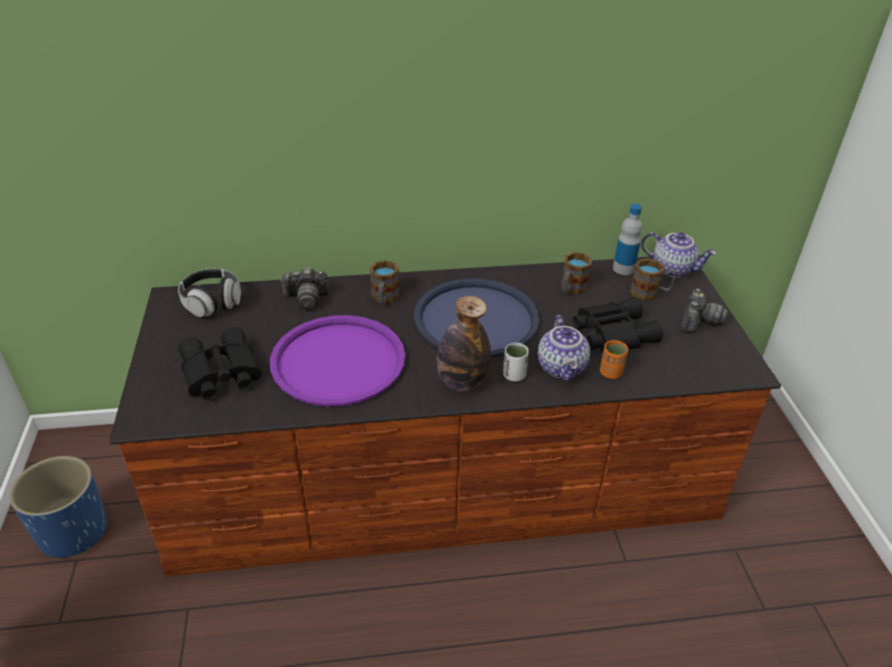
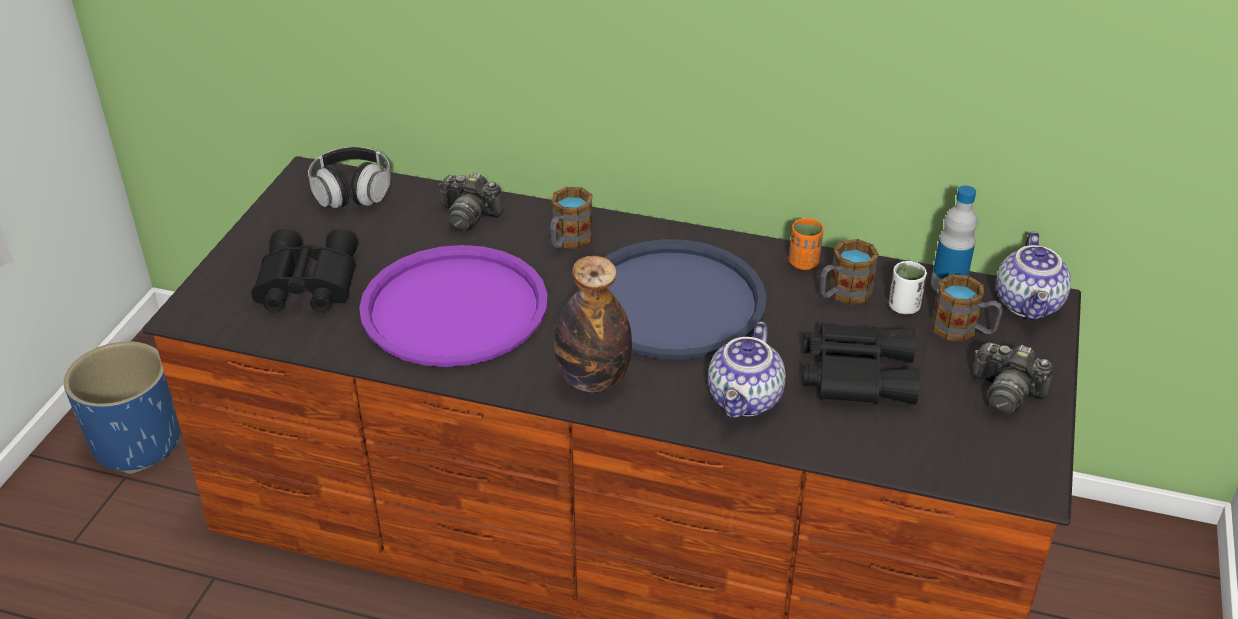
camera: 25 degrees right, 0 degrees up
white cup [503,343,529,381] -> white cup moved to [889,261,927,315]
orange cup [600,340,628,379] -> orange cup moved to [789,218,824,270]
teapot [641,232,716,277] -> teapot turned 45 degrees clockwise [996,231,1071,320]
camera [681,288,728,333] -> camera turned 75 degrees clockwise [973,342,1054,414]

